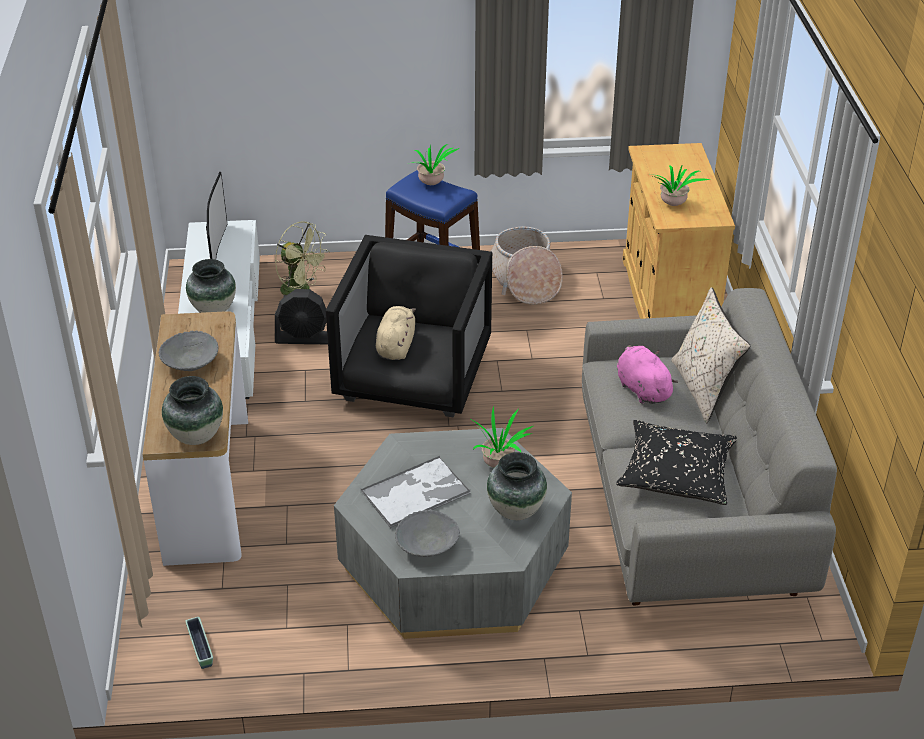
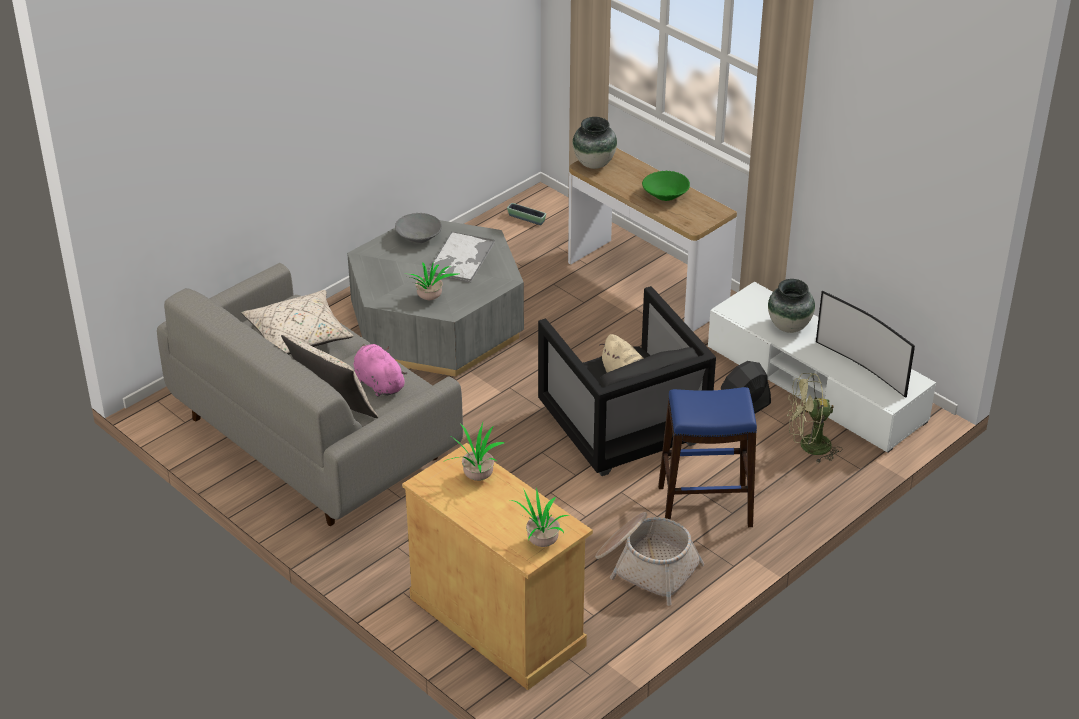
camera: 140 degrees right, 0 degrees up
grey bowl [159,331,219,371] -> green bowl [642,171,690,201]
potted plant [408,144,460,185] -> potted plant moved to [509,486,569,547]
vase [487,452,547,520] -> none
black pillow [616,420,737,505] -> beige pillow [242,290,354,355]
pink plush toy [617,345,678,404] -> pink plush toy turned 150 degrees counterclockwise [353,344,407,397]

